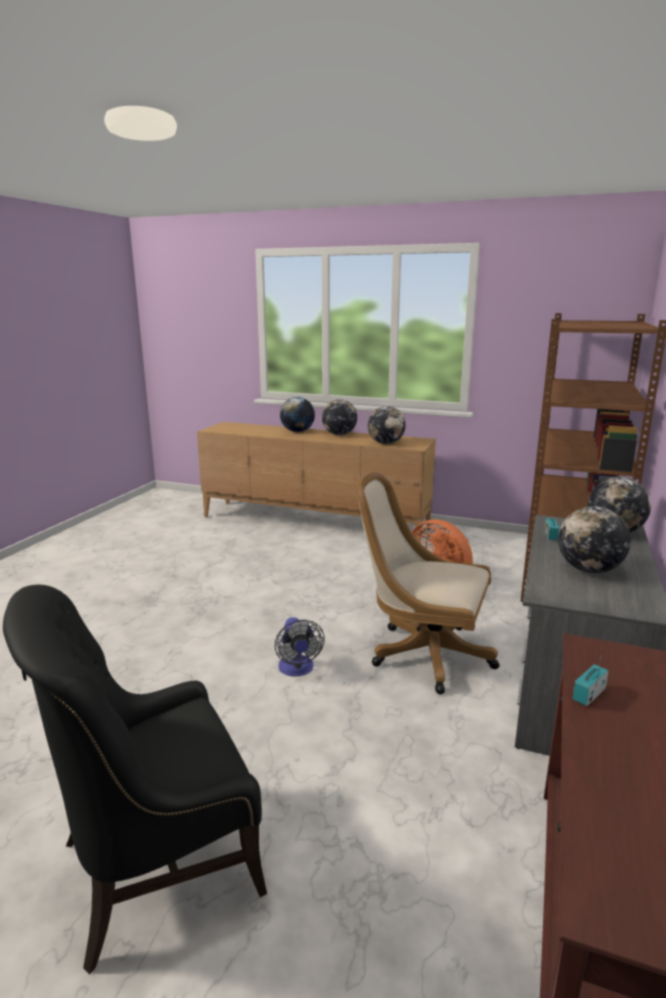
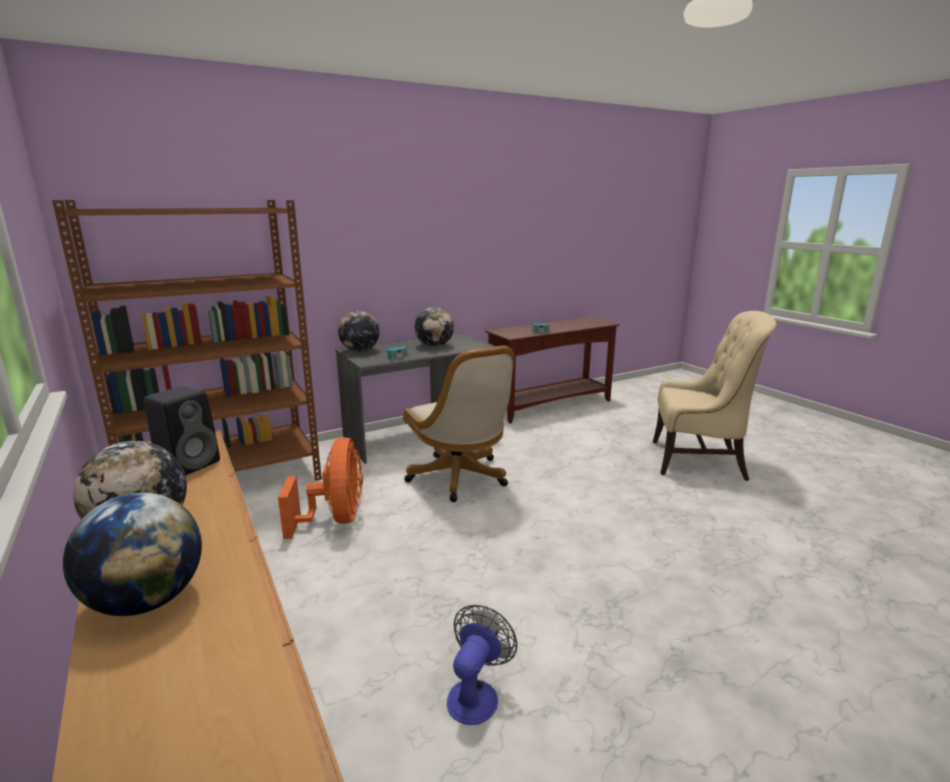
camera: 140 degrees left, 0 degrees up
black chair [3,585,267,975] -> beige chair [653,311,777,481]
fan [275,617,325,676] -> fan moved to [447,605,517,725]
globe [368,406,406,444] -> black speaker [144,386,220,476]

